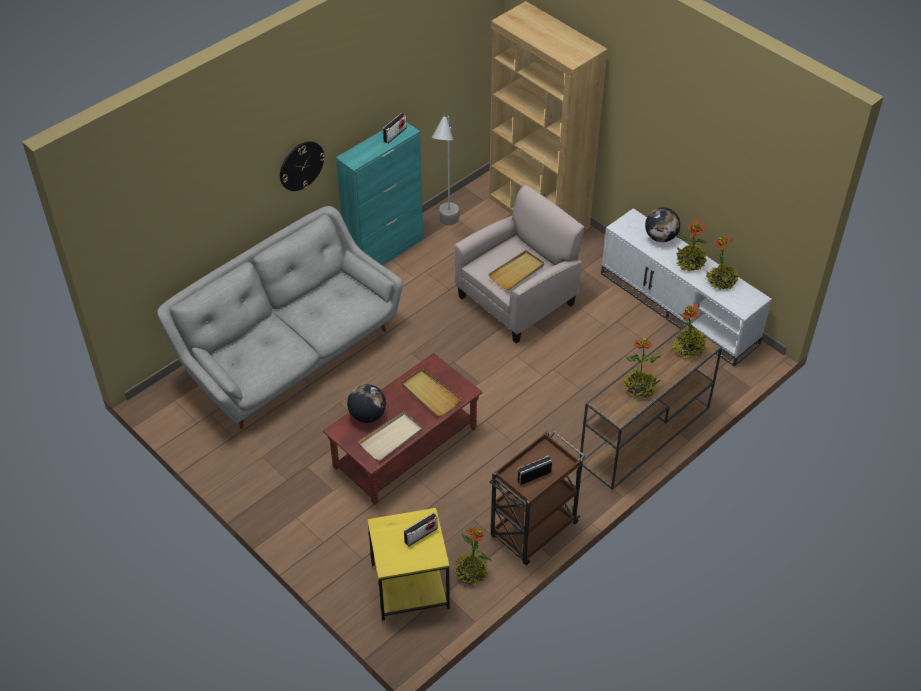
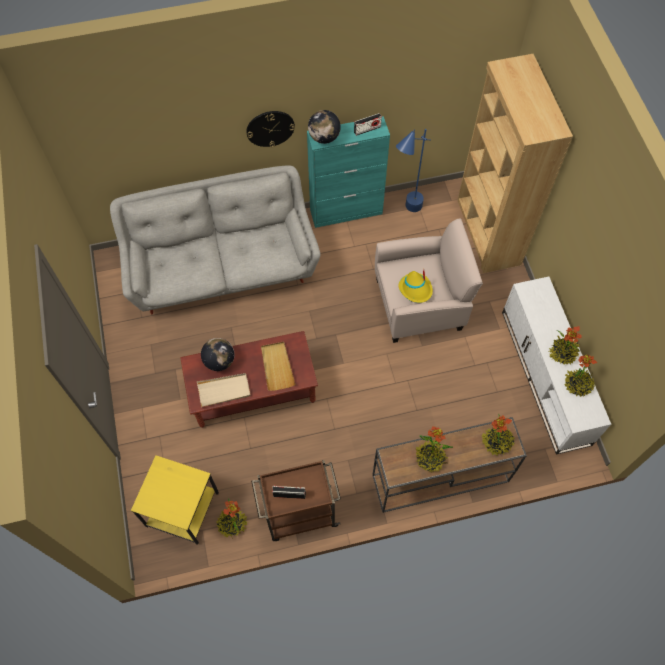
camera: 30 degrees right, 15 degrees up
radio [404,513,438,547] -> none
grey floor lamp [432,114,459,226] -> blue floor lamp [396,129,430,212]
beige tray [488,250,544,290] -> yellow hat [398,270,433,303]
globe [645,207,680,242] -> globe moved to [308,110,341,144]

